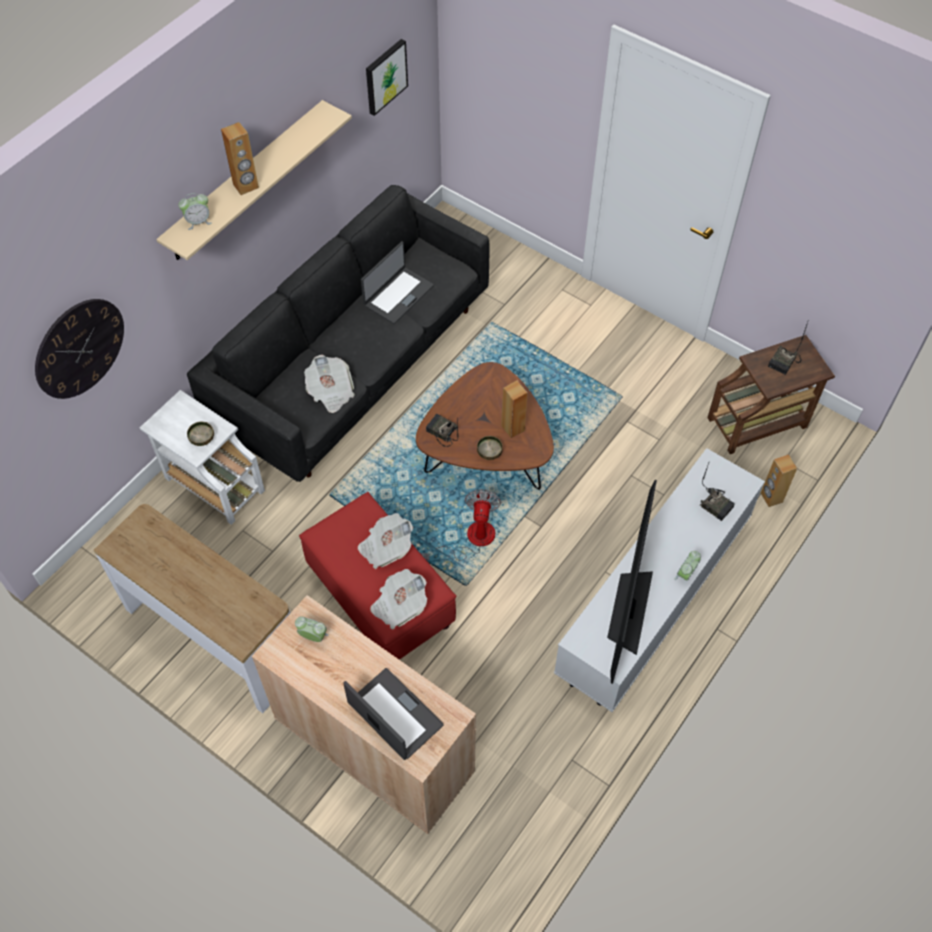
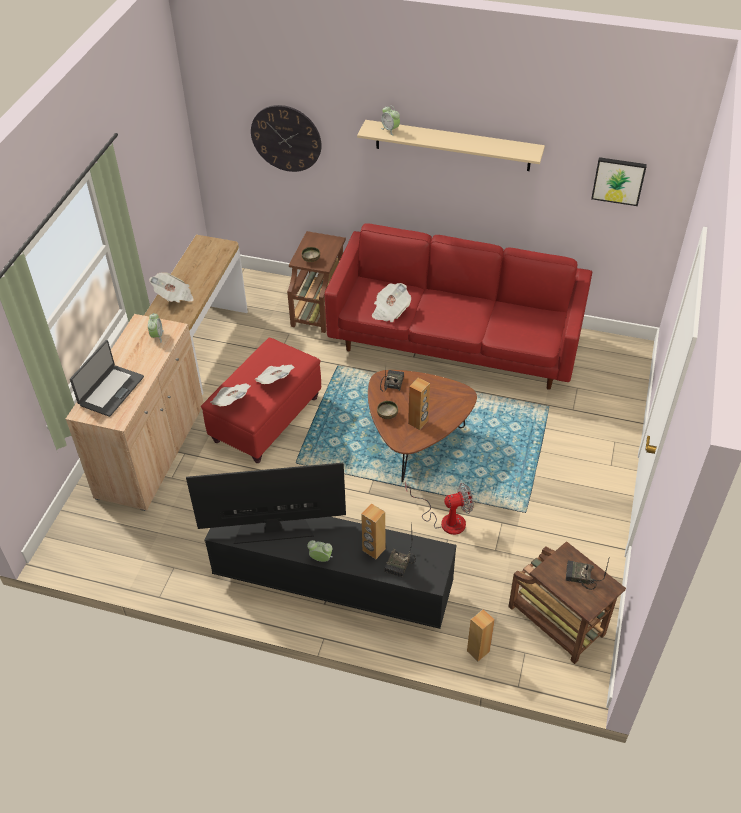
camera: 70 degrees right, 10 degrees down
white side table [140,390,265,525] -> brown side table [287,231,346,333]
black sofa [187,185,490,482] -> red sofa [325,223,592,390]
brown speaker [221,122,259,195] -> brown speaker moved to [361,503,386,559]
laptop [361,241,434,324] -> none
fan [421,489,501,561] -> fan moved to [405,481,474,535]
white tv stand [554,448,765,712] -> black tv stand [204,517,457,629]
none -> newspaper [149,272,194,303]

